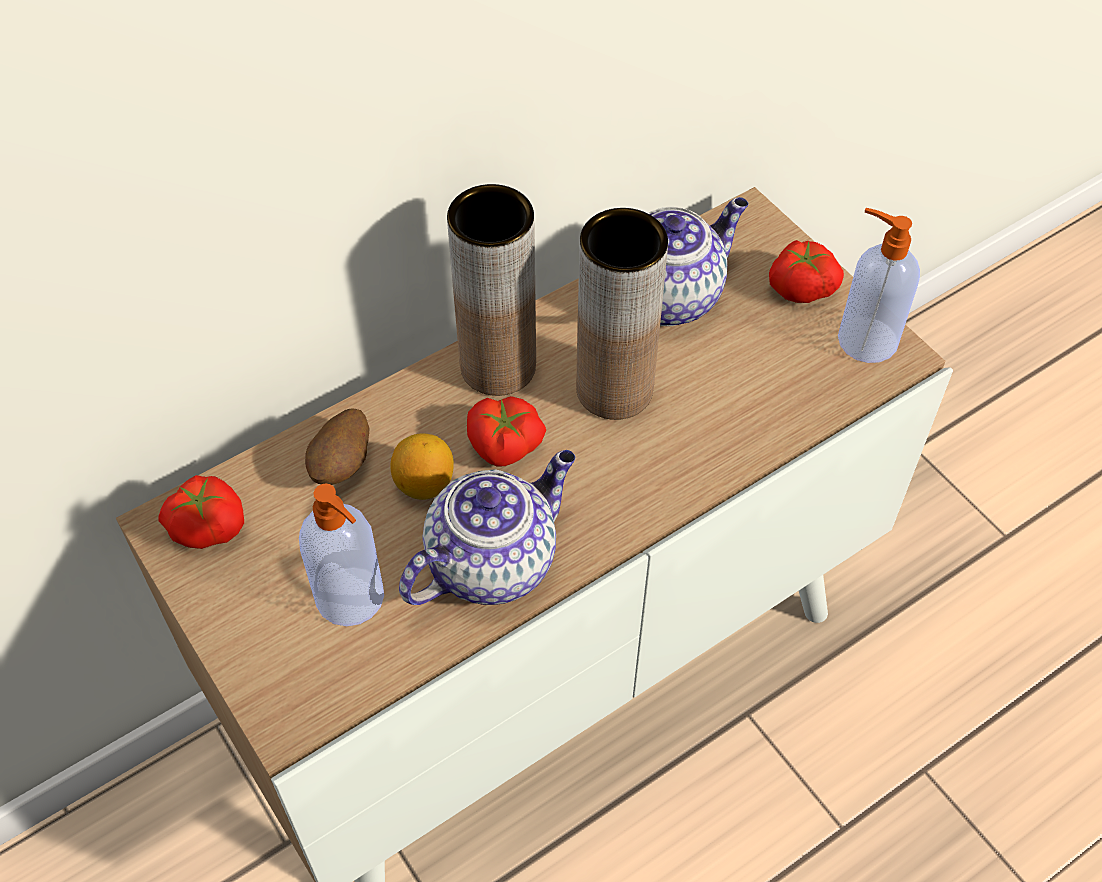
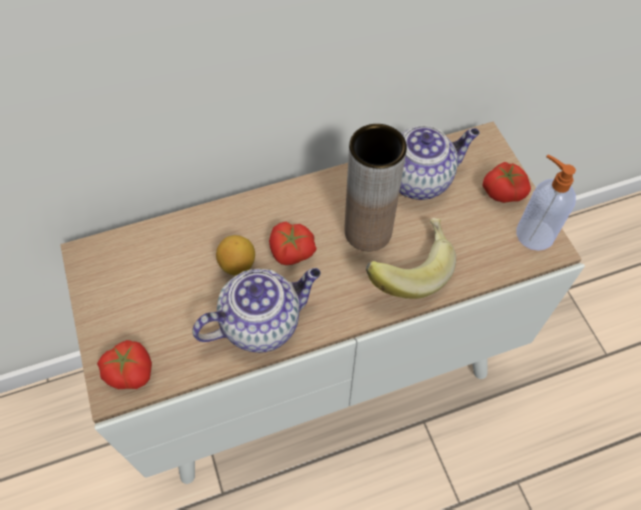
camera: 15 degrees right, 5 degrees up
tomato [158,475,244,549] -> tomato moved to [97,340,152,389]
soap dispenser [299,483,384,626] -> none
potato [305,408,370,485] -> none
brown vase [447,184,536,396] -> none
none -> banana [366,218,456,299]

